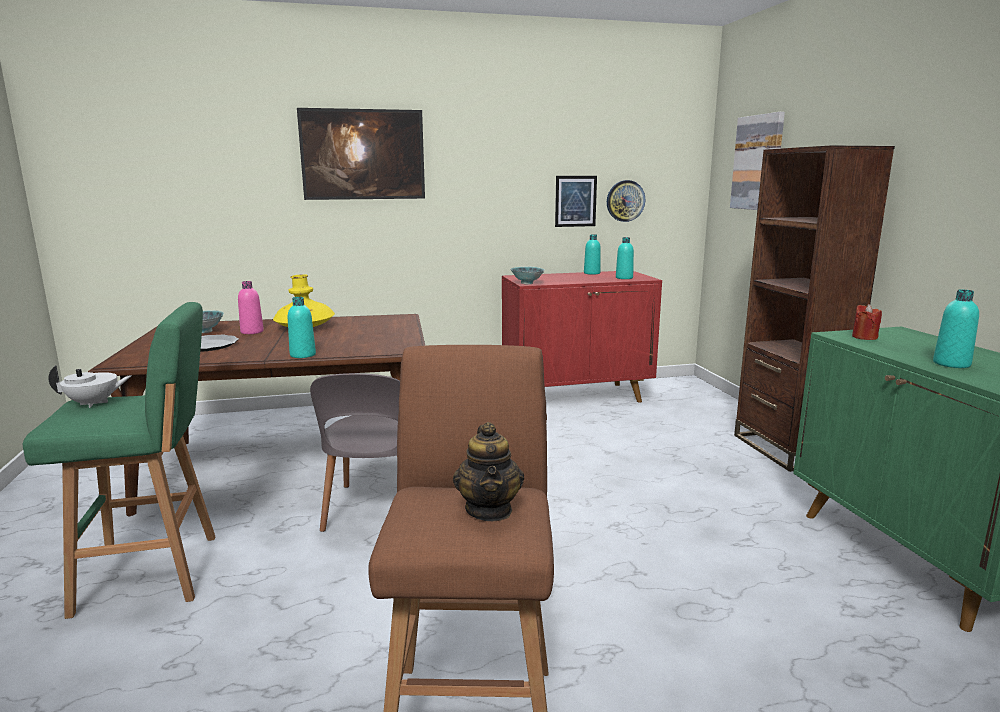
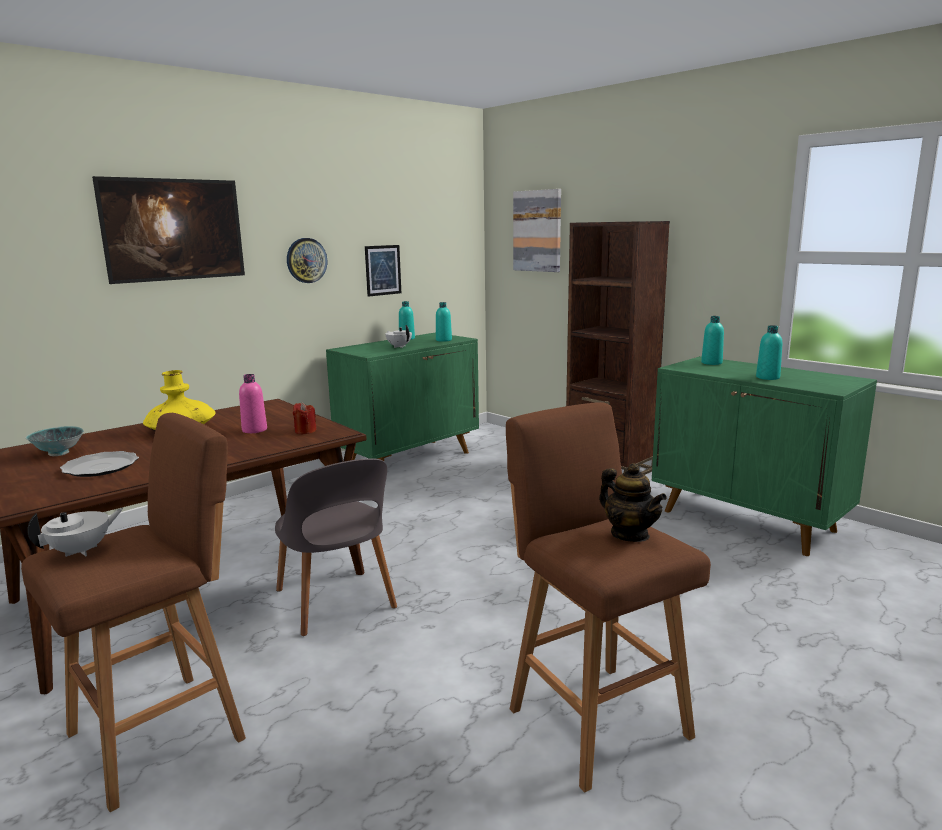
camera: 30 degrees left, 0 degrees up
green stool [23,302,215,619] -> brown stool [21,413,246,812]
pink bottle [238,281,264,334] -> pink bottle moved to [239,374,267,433]
turquoise bottle [288,297,316,358] -> turquoise bottle moved to [701,316,724,365]
red cabinet [502,271,662,402] -> green cabinet [326,333,479,461]
bowl [510,267,545,284] -> none
wall clock [607,180,645,222] -> wall clock moved to [287,238,327,283]
red candle [852,304,882,340] -> red candle moved to [293,402,317,434]
none -> white teapot [385,325,412,348]

